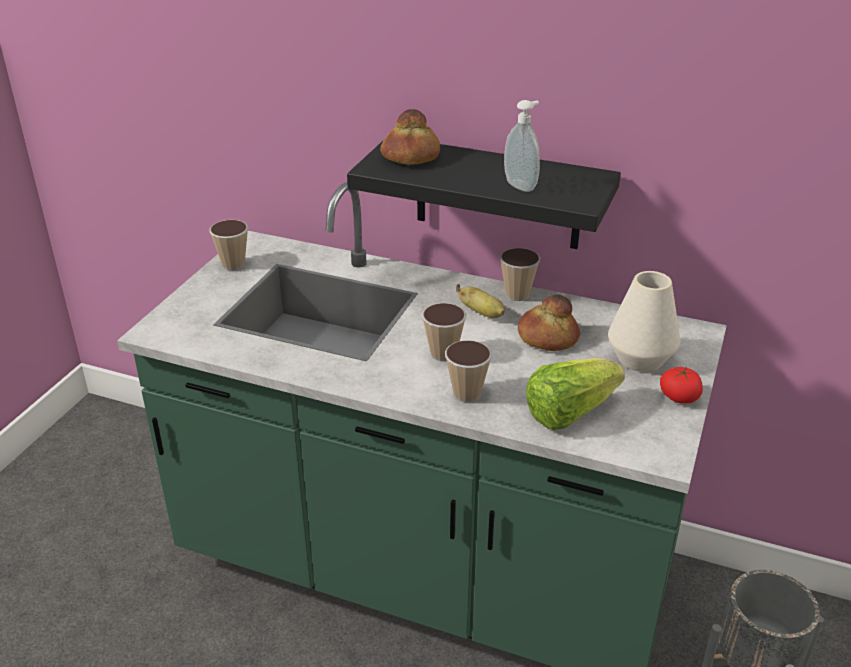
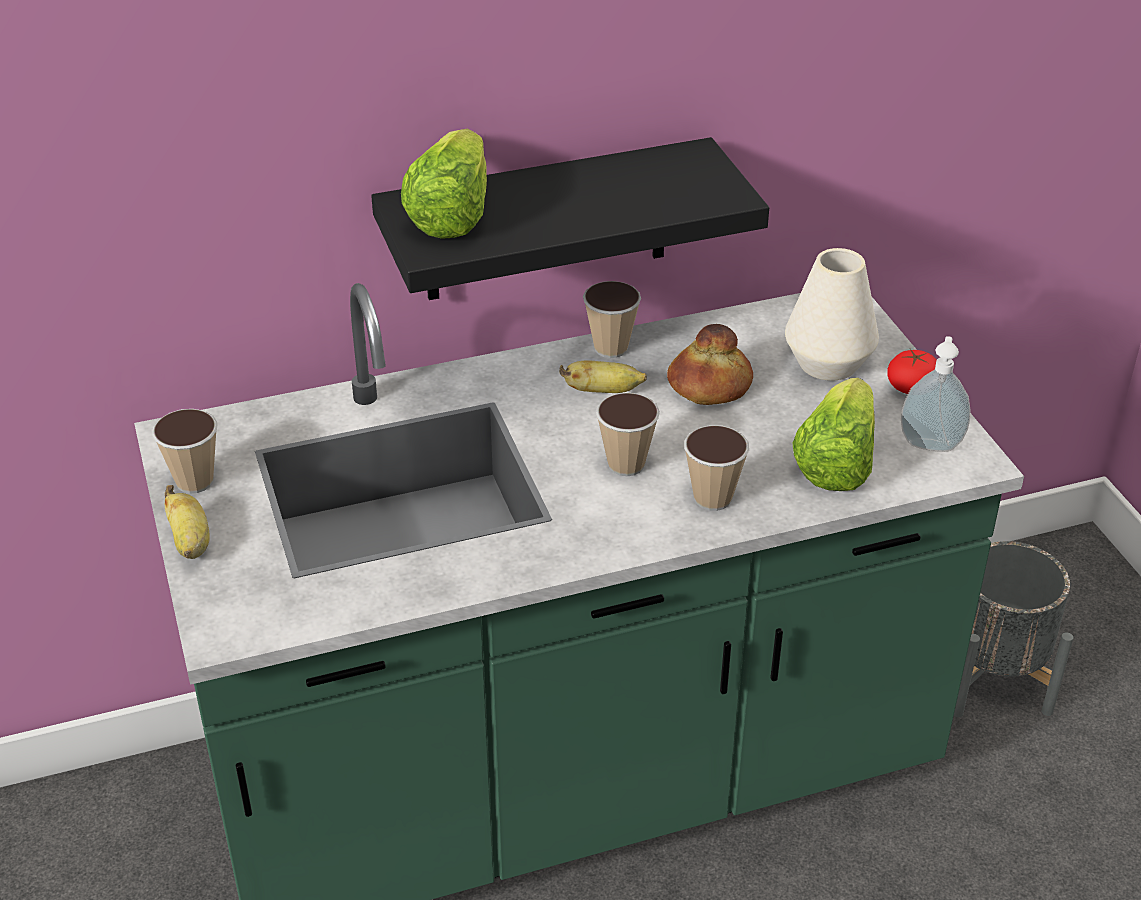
camera: 40 degrees left, 5 degrees up
bread [380,109,440,165] -> lettuce [401,129,487,239]
soap dispenser [504,100,540,192] -> soap dispenser moved to [901,336,970,452]
none -> banana [165,485,210,559]

